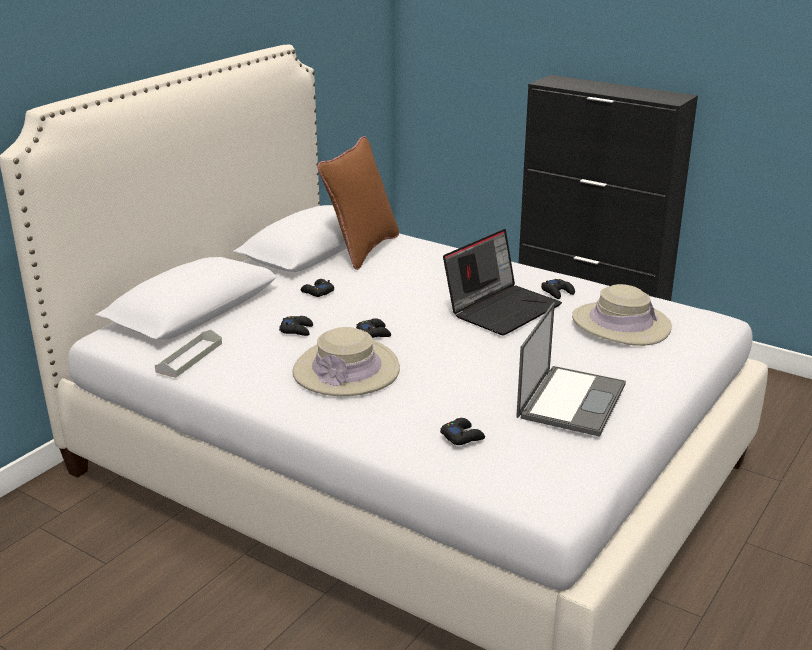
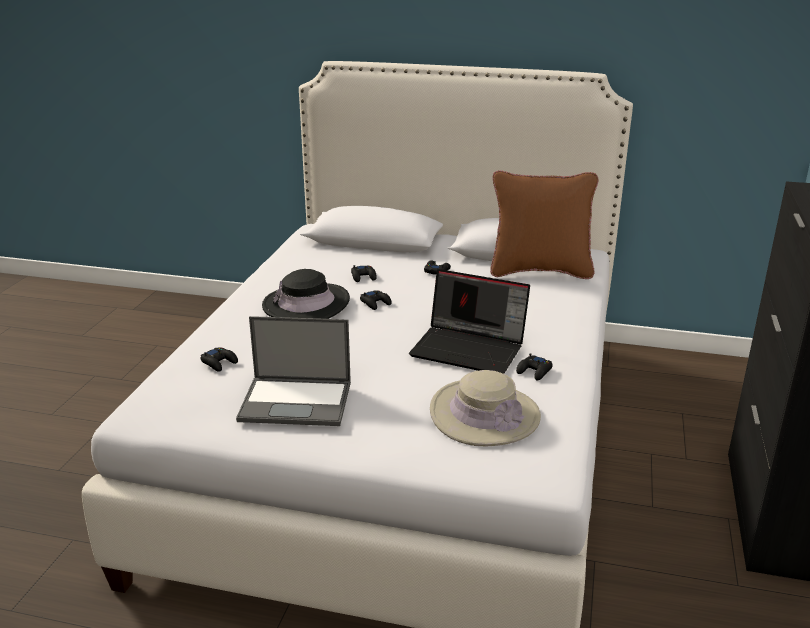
camera: 70 degrees right, 0 degrees up
grey tray [155,330,222,378] -> none
beige hat [293,327,400,396] -> black hat [262,269,350,319]

